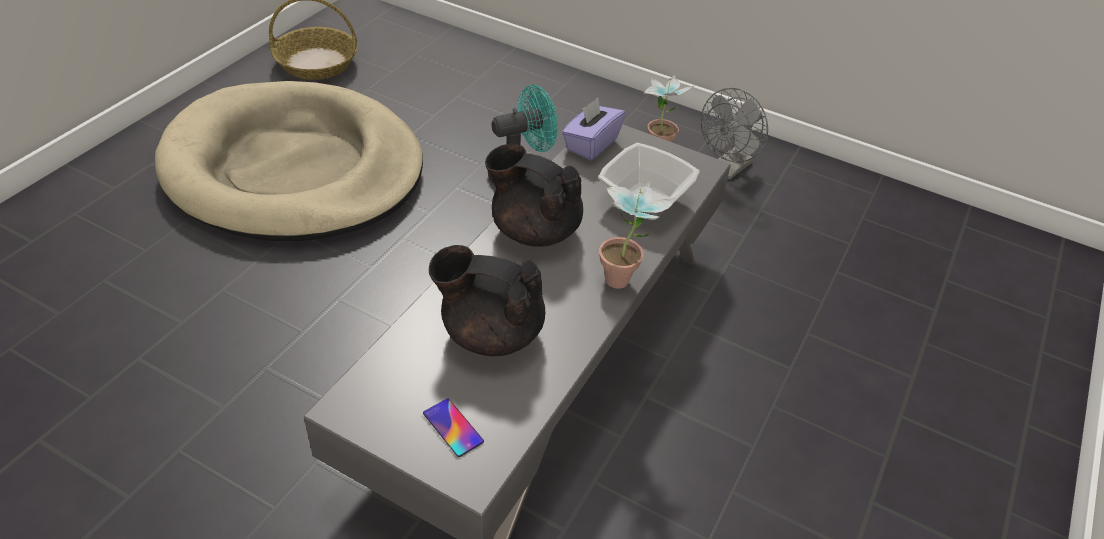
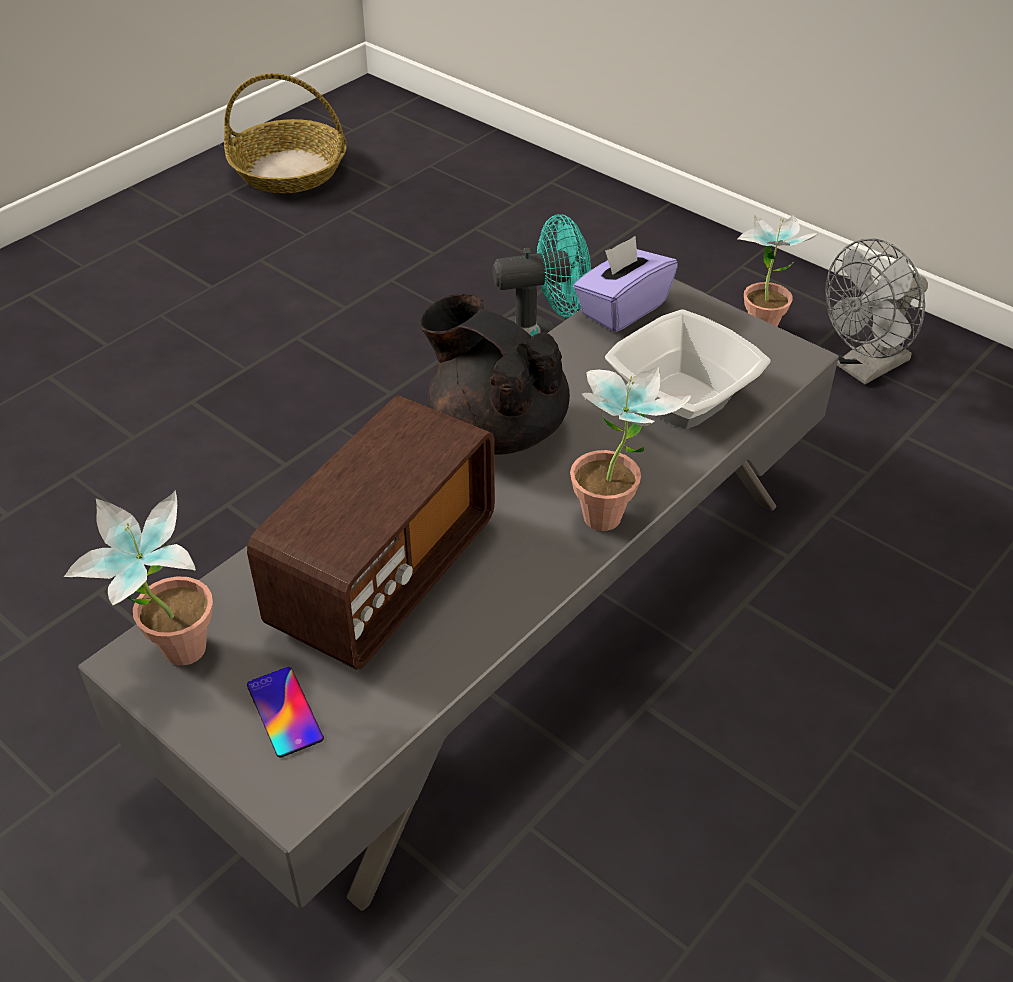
camera: 15 degrees right, 0 degrees up
beige dog bed [155,81,423,241] -> none
black teapot [429,245,545,356] -> radio [247,395,495,670]
none -> potted plant [64,490,213,666]

